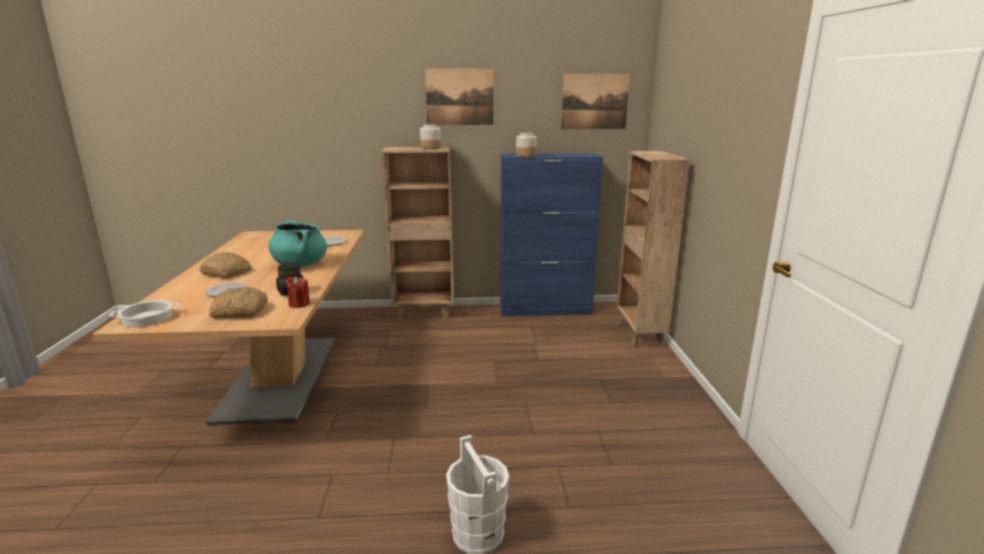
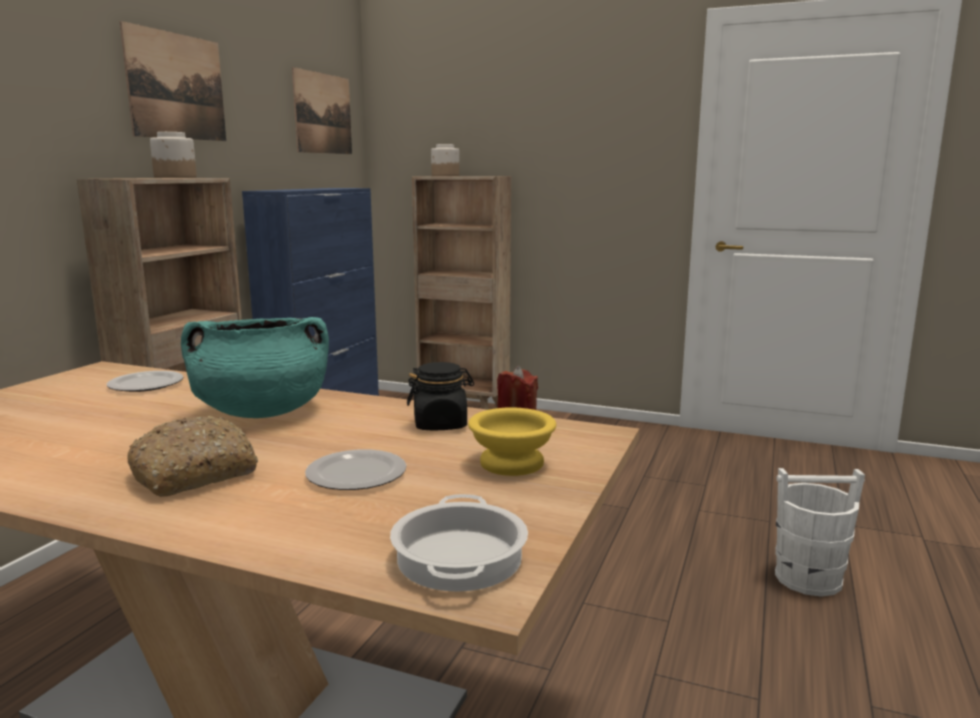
camera: 65 degrees left, 5 degrees down
bread [209,287,268,318] -> yellow bowl [468,407,556,476]
jar [516,133,537,157] -> jar moved to [431,144,459,176]

